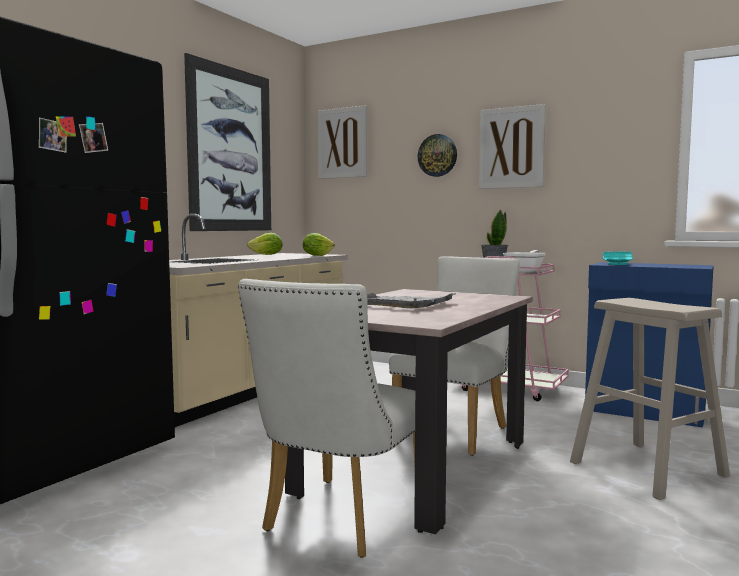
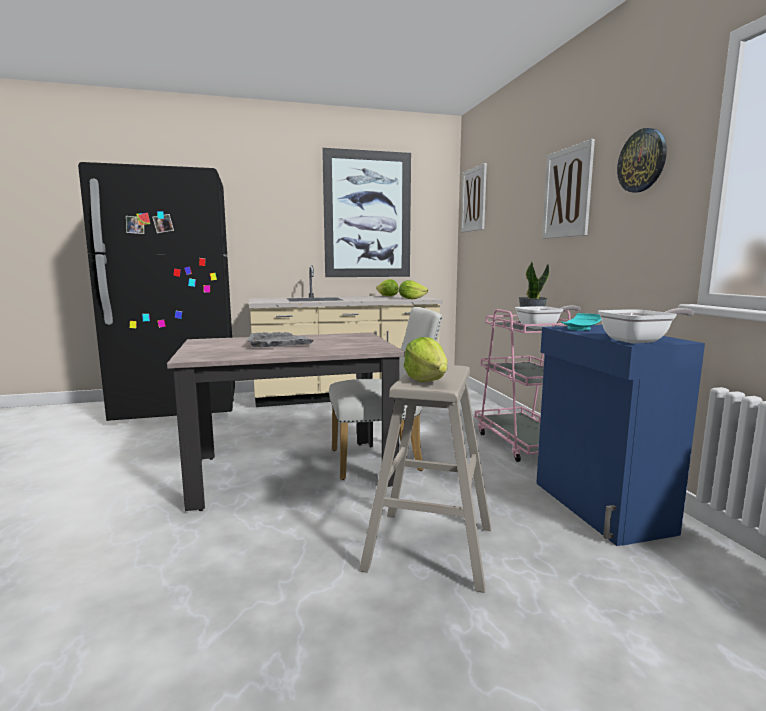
camera: 45 degrees right, 5 degrees up
white chair [238,279,415,558] -> none
wall clock [418,134,457,177] -> wall clock moved to [617,128,667,193]
none -> lettuce [404,337,448,382]
none -> frying pan [598,308,694,343]

